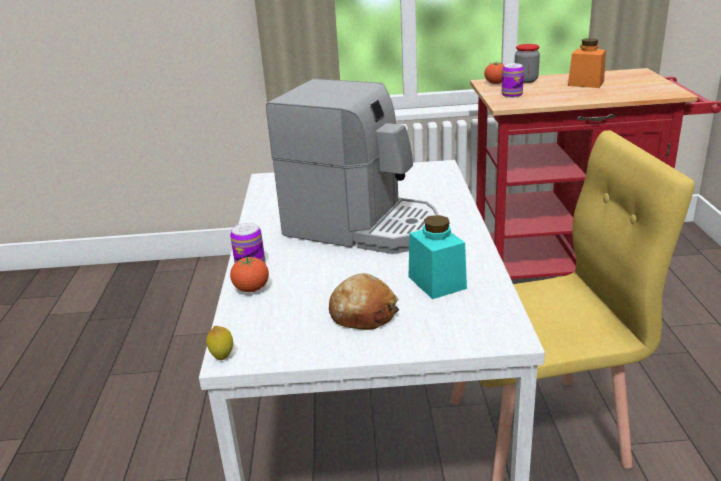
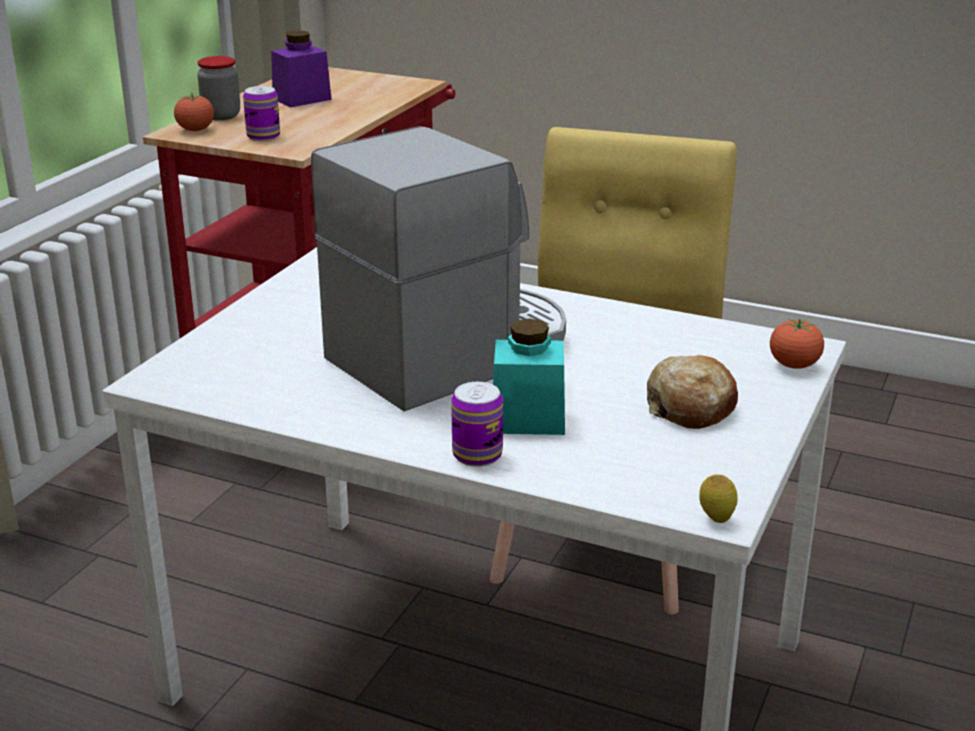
camera: 65 degrees left, 0 degrees up
tomato [230,257,269,292] -> tomato moved to [770,319,824,369]
turquoise jar [409,215,467,299] -> turquoise jar moved to [493,319,565,435]
orange jar [568,38,606,88] -> purple jar [271,31,332,107]

